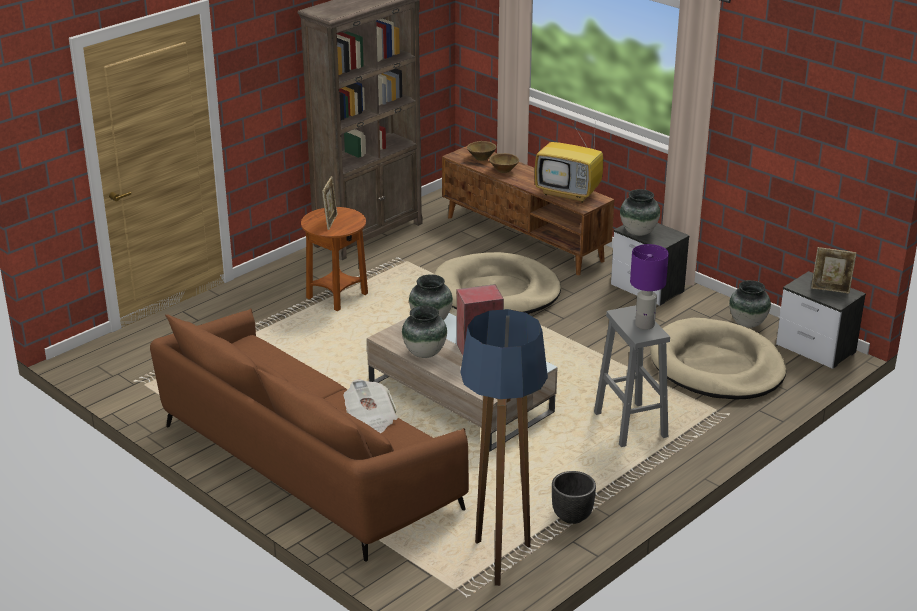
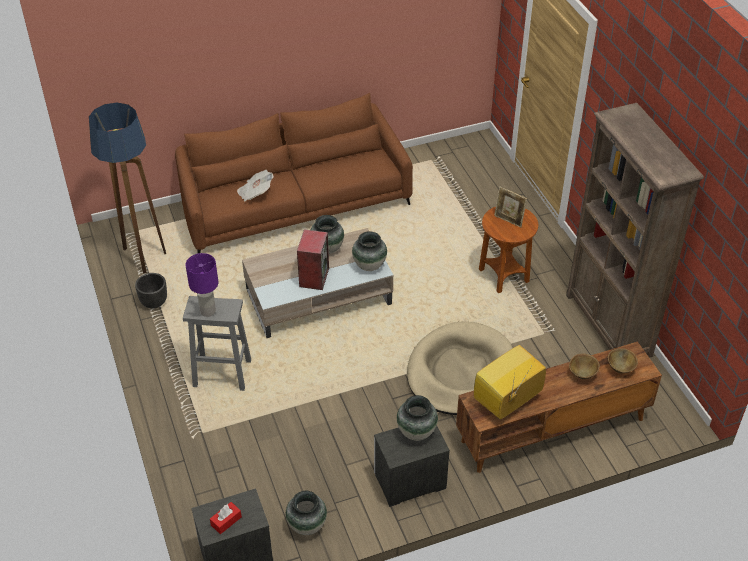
camera: 115 degrees right, 15 degrees up
beige dog bed [650,318,787,399] -> none
picture frame [811,247,857,294] -> red tissue box [210,502,242,534]

